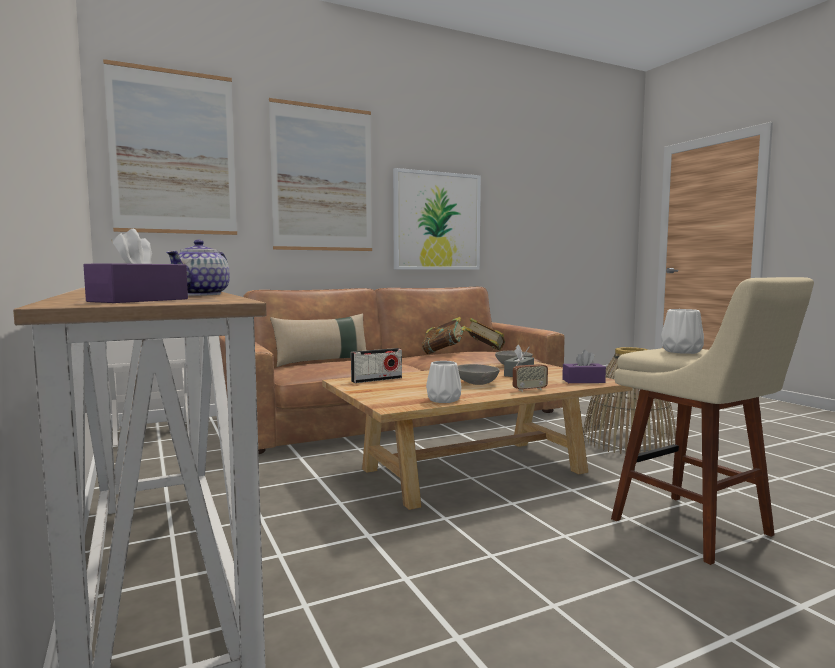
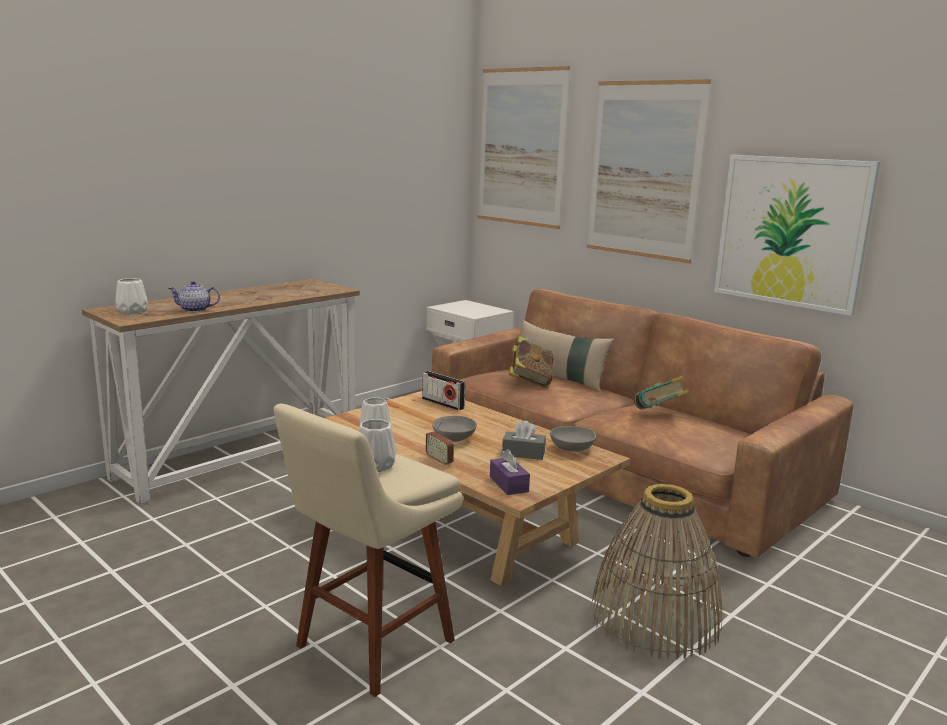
camera: 70 degrees right, 10 degrees up
purple tissue box [84,229,188,303] -> white vase [115,278,148,314]
book [465,317,505,350] -> book moved to [509,336,553,387]

